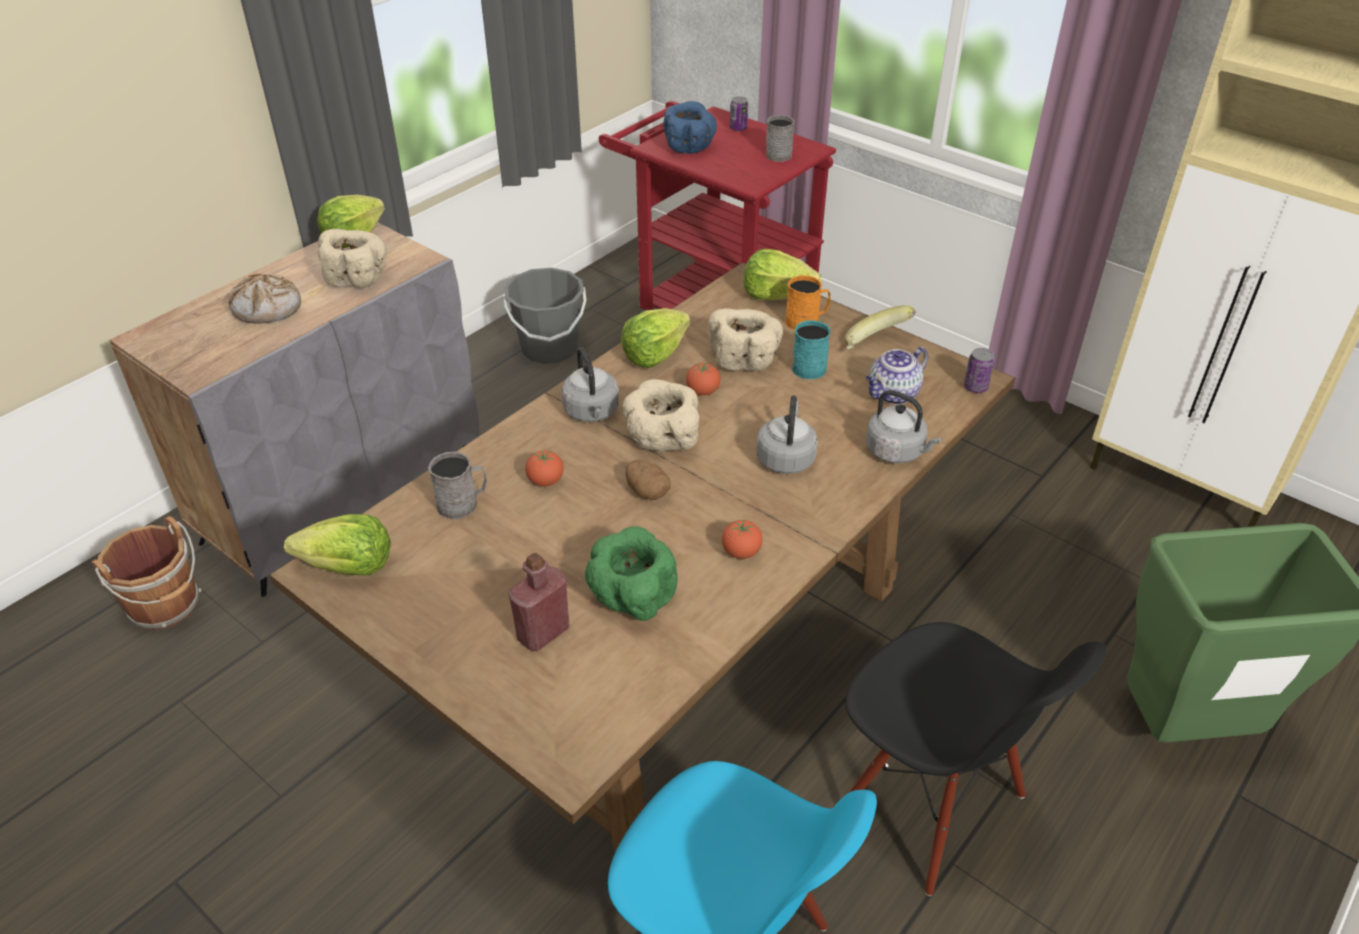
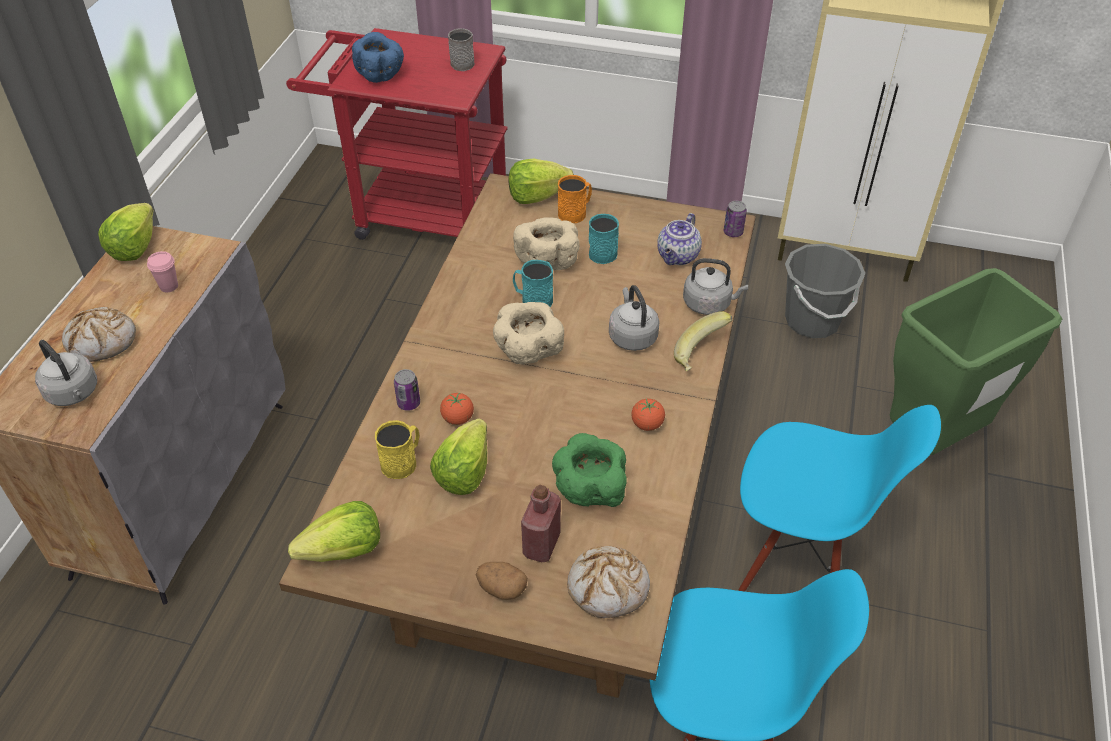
camera: 25 degrees left, 5 degrees up
brown bucket [91,516,202,630] -> none
beige bowl [318,229,387,288] -> pink cup [147,251,178,292]
grey mug [428,452,487,520] -> yellow mug [375,420,419,479]
grey bucket [503,268,586,364] -> grey bucket moved to [785,244,866,338]
grey kettle [561,348,619,422] -> grey kettle moved to [35,340,97,406]
lettuce [621,308,690,368] -> lettuce moved to [430,419,487,495]
potato [626,460,671,500] -> potato moved to [476,562,528,600]
tomato [686,363,721,396] -> turquoise mug [513,260,553,307]
can [730,96,748,131] -> can moved to [394,369,420,411]
banana [845,305,916,350] -> banana moved to [674,311,732,371]
black chair [845,622,1107,896] -> blue chair [739,405,941,591]
none -> bread [567,546,650,618]

